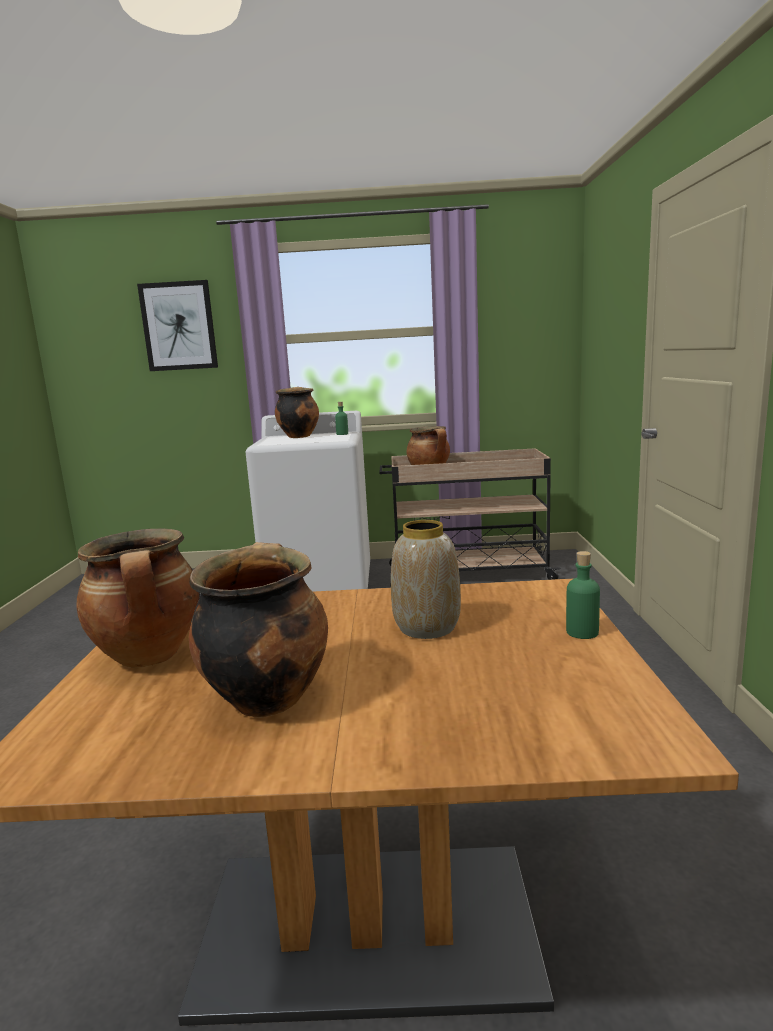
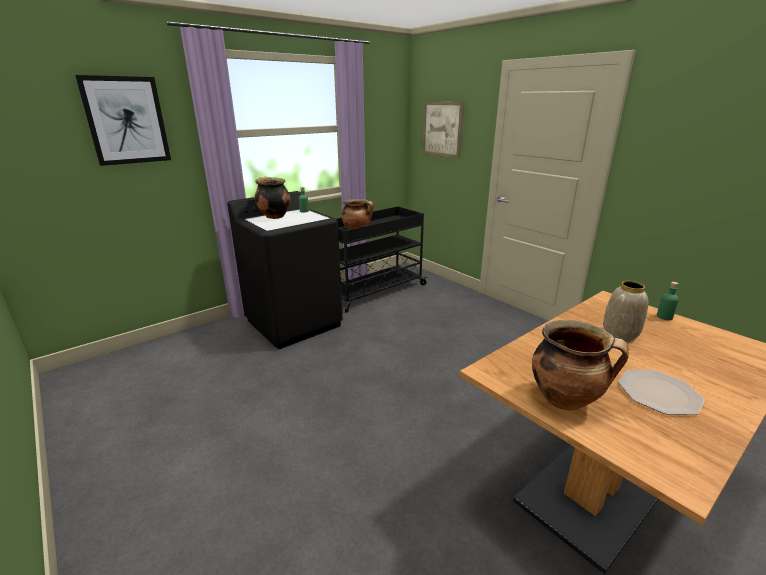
camera: 40 degrees left, 10 degrees up
cooking pot [189,542,328,718] -> plate [618,370,705,415]
white washing machine [245,411,370,592] -> black washing machine [227,191,343,349]
beige cart [380,448,560,587] -> black cart [337,206,428,313]
none -> picture [422,102,464,159]

